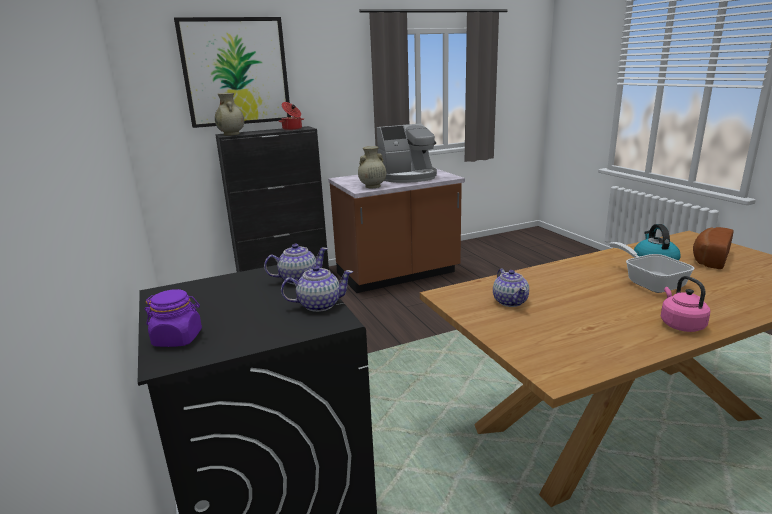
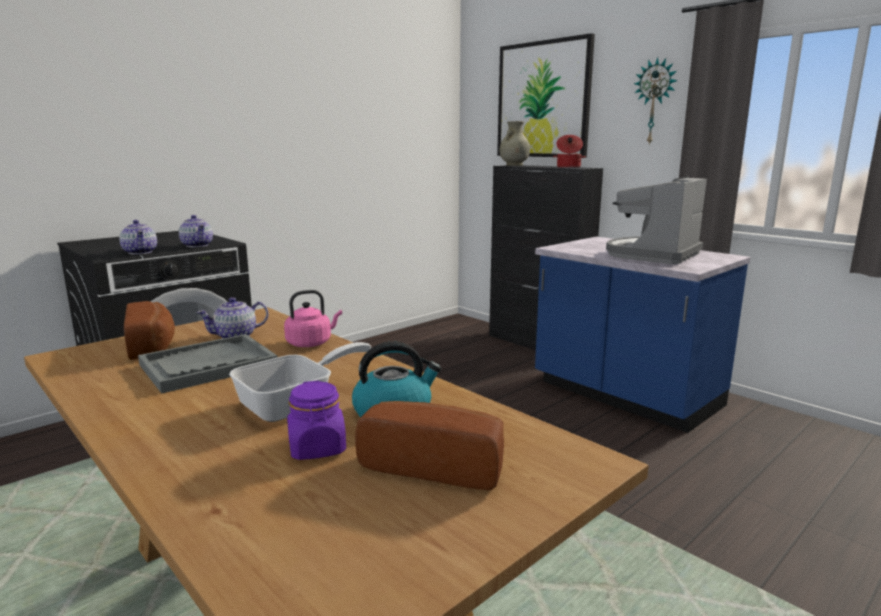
camera: 70 degrees right, 5 degrees down
purple jar [145,289,202,347] -> purple jar moved to [287,380,346,460]
brown counter [328,168,465,293] -> blue counter [535,236,751,433]
beige vase [358,146,386,188] -> none
coffee machine [377,123,437,183] -> coffee machine turned 75 degrees clockwise [606,177,707,264]
pink kettle [661,276,710,332] -> pink kettle moved to [284,290,342,347]
none -> bread [124,301,175,360]
none -> grey tray [138,334,277,393]
none -> wall clock [634,57,677,145]

